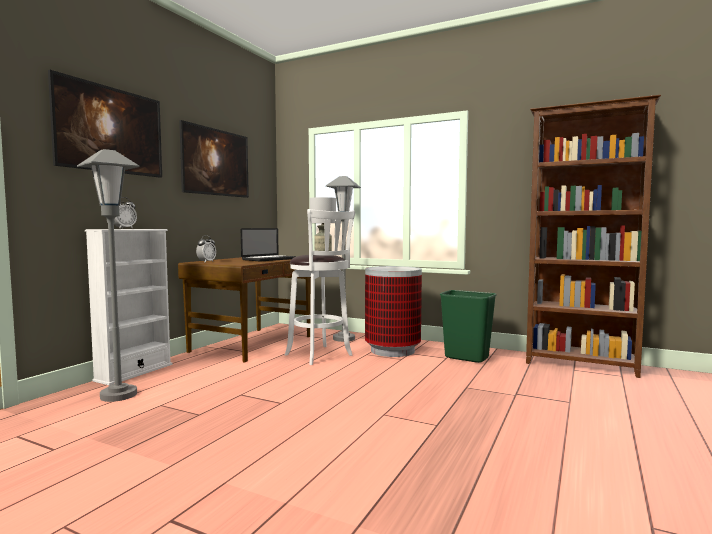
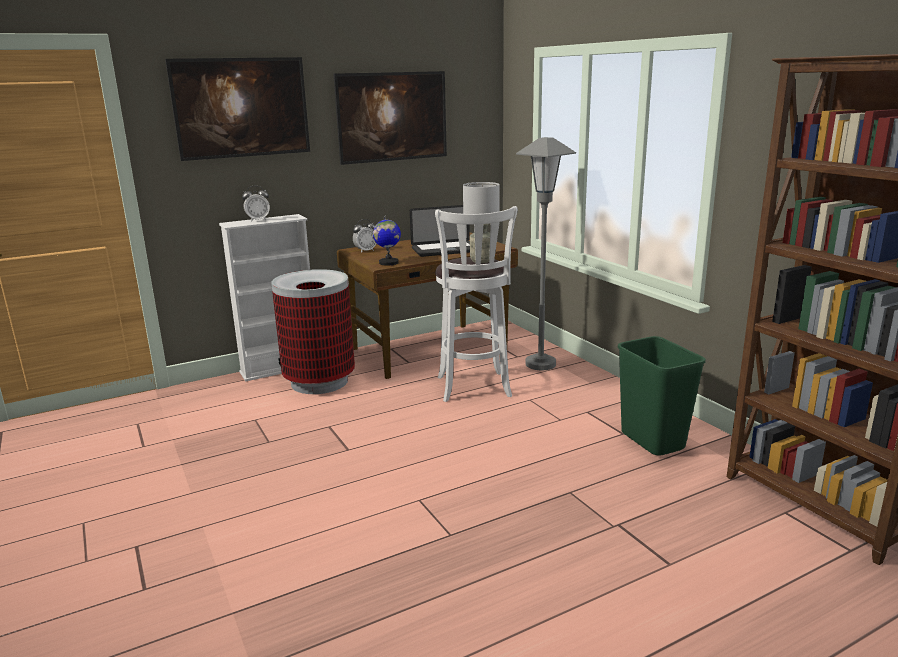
camera: 35 degrees right, 15 degrees up
grey floor lamp [77,149,140,402] -> none
trash can [365,266,422,357] -> trash can moved to [271,269,355,394]
none -> globe [373,215,401,266]

